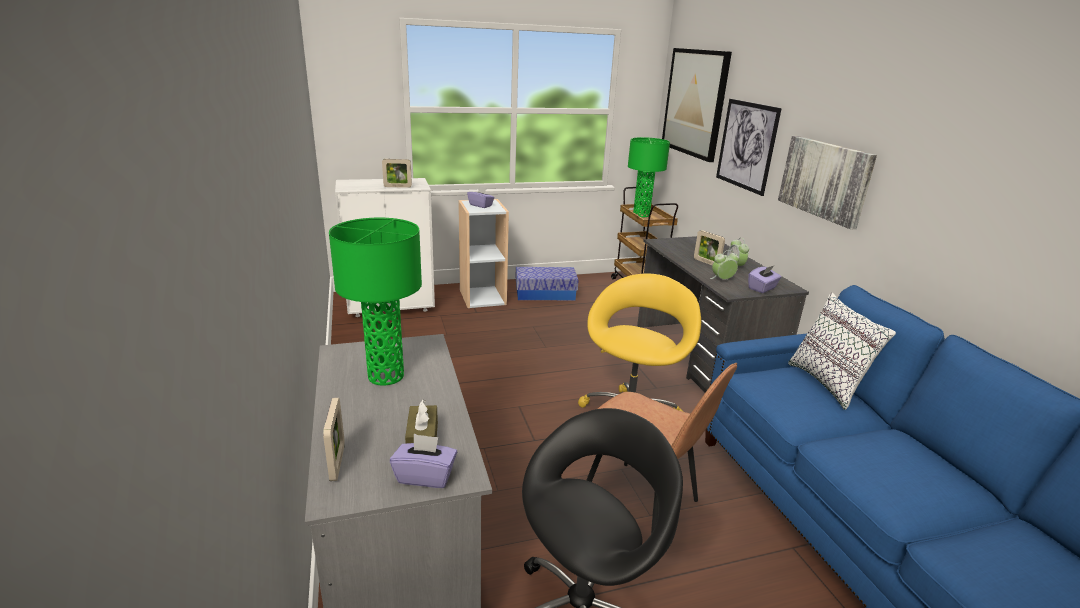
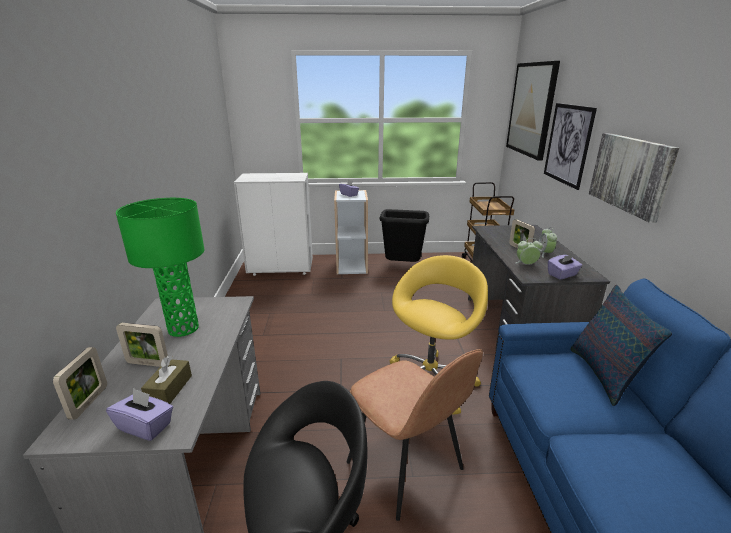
camera: 15 degrees right, 0 degrees up
picture frame [382,159,412,188] -> picture frame moved to [116,323,168,367]
storage box [515,267,579,300] -> black trash can [380,209,429,262]
green table lamp [628,137,670,217] -> none
white pillow [788,293,896,410] -> blue pillow [570,285,672,406]

